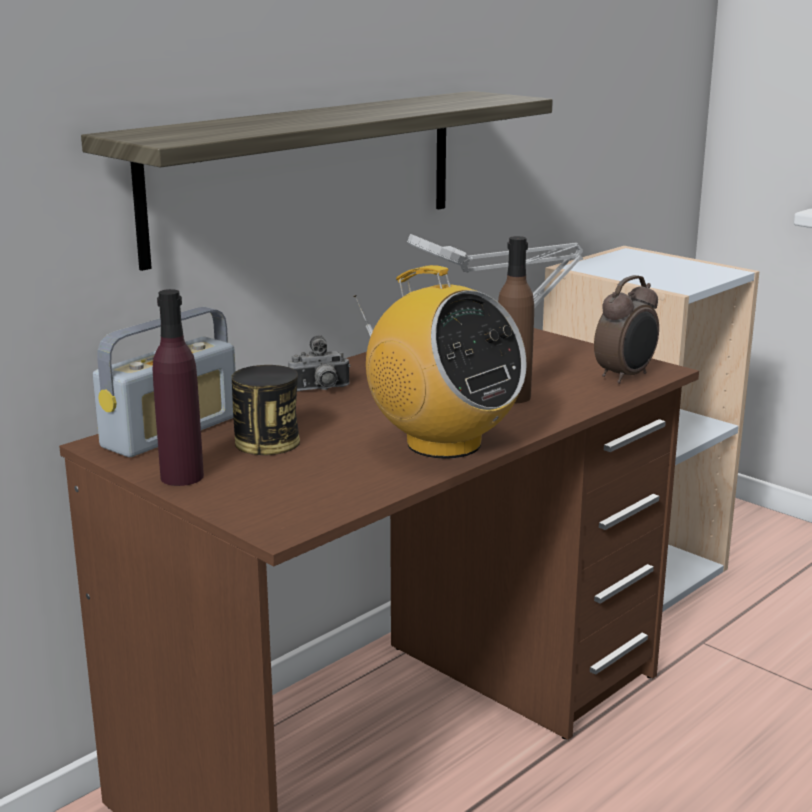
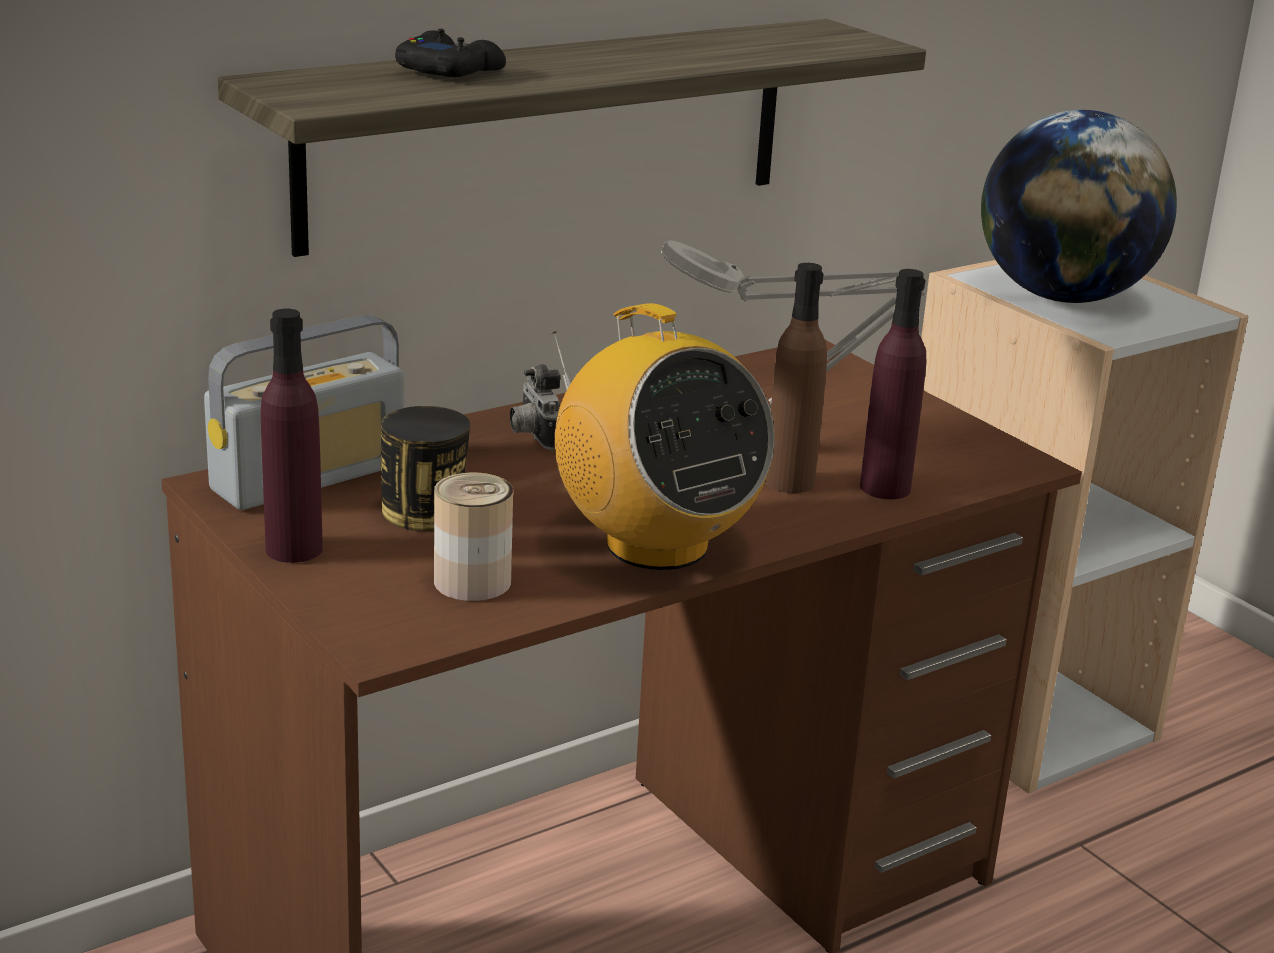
camera: 10 degrees right, 5 degrees up
camera [288,335,350,392] -> camera turned 75 degrees clockwise [510,364,561,450]
alarm clock [594,275,659,384] -> none
none -> black game controller [395,29,506,78]
none -> can [434,473,513,601]
none -> purple bottle [860,269,926,499]
none -> globe [981,110,1177,303]

